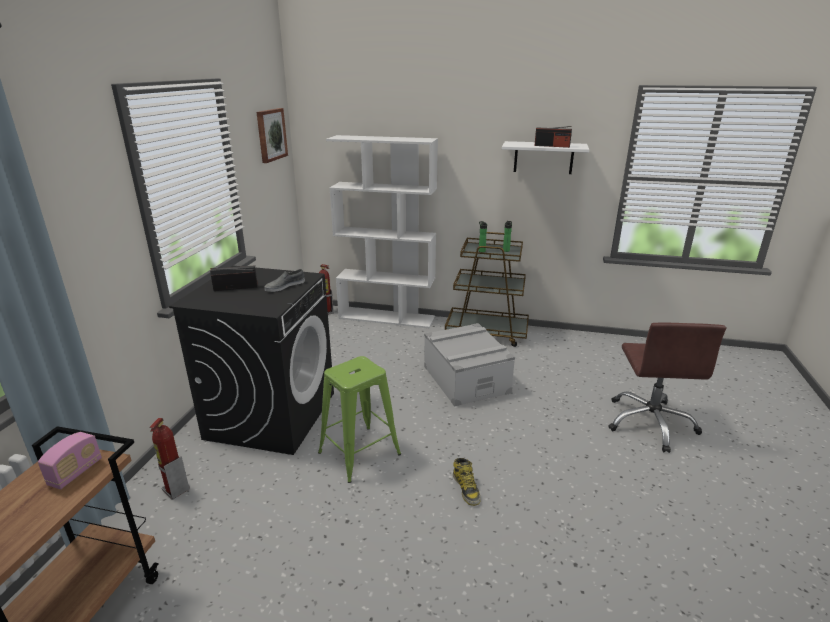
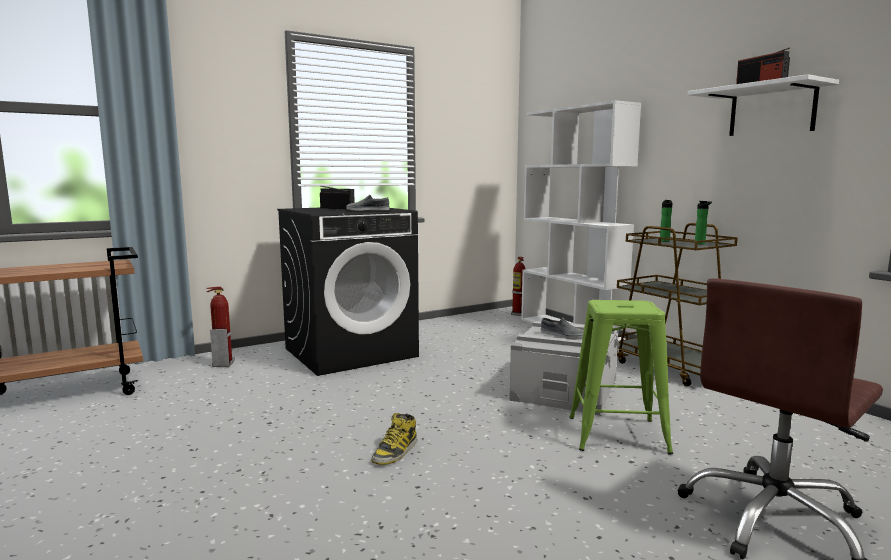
camera: 45 degrees right, 15 degrees down
radio [38,432,102,489] -> none
picture [257,108,288,163] -> none
green stool [318,356,401,483] -> green stool moved to [569,300,673,454]
none -> grey shoe [541,318,584,340]

